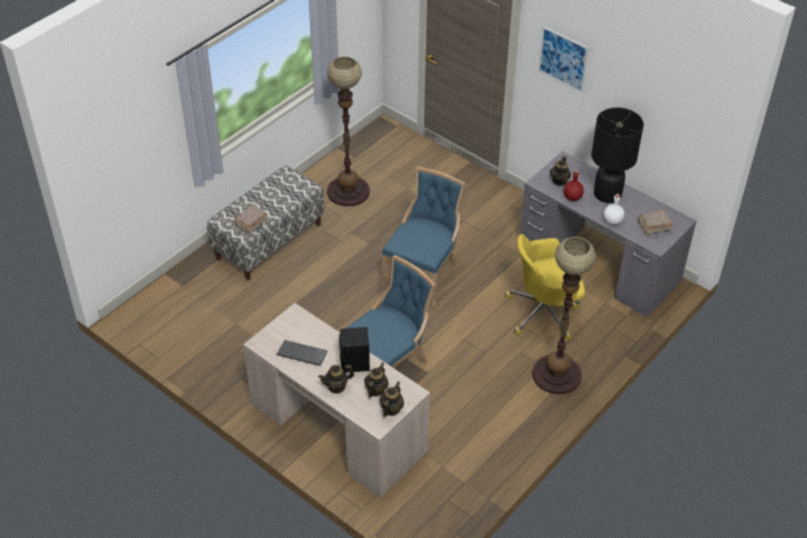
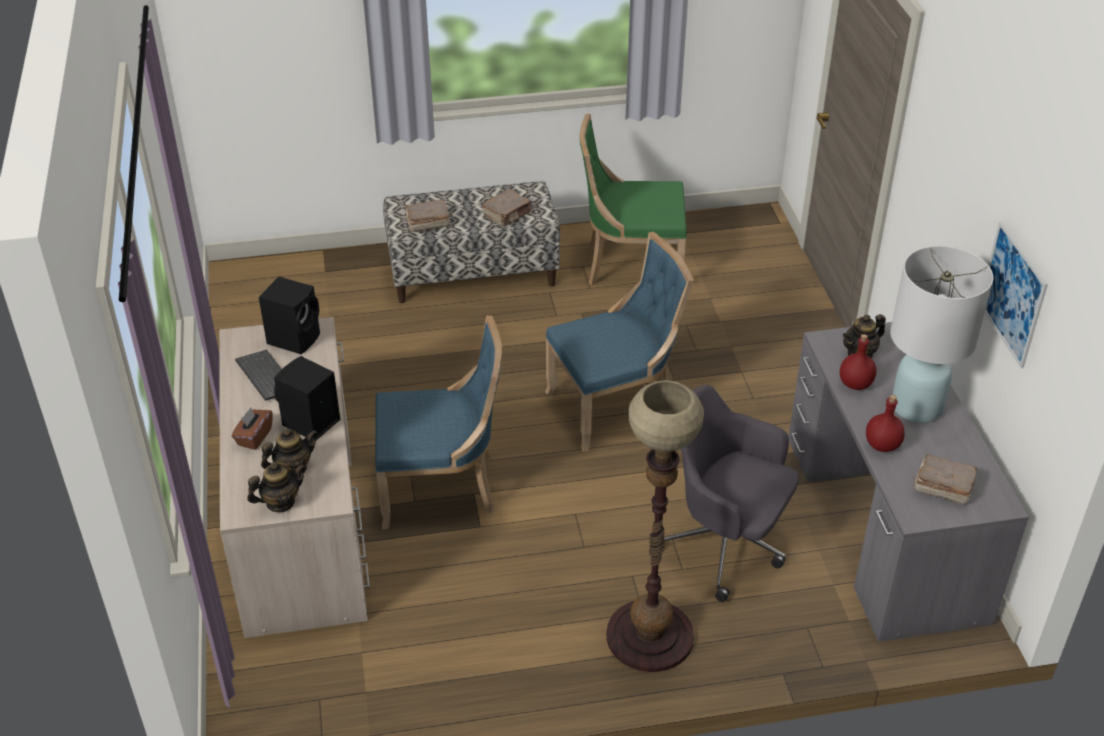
camera: 40 degrees right, 5 degrees down
teapot [319,365,354,394] -> brown tissue box [232,407,273,450]
floor lamp [327,56,370,206] -> green chair [579,114,687,286]
yellow office chair [505,234,585,340] -> grey office chair [664,385,799,602]
picture [538,27,589,92] -> picture moved to [985,221,1048,368]
black table lamp [591,107,644,203] -> white table lamp [890,246,993,423]
white bottle [603,194,625,225] -> red bottle [866,395,905,452]
none -> black speaker [259,277,320,354]
none -> brown book [482,189,531,226]

